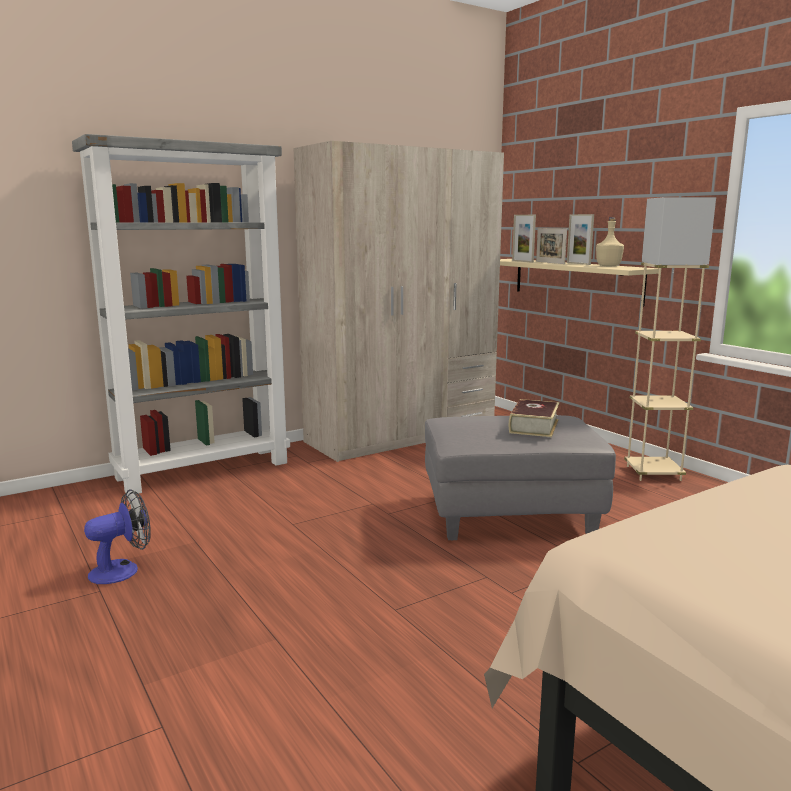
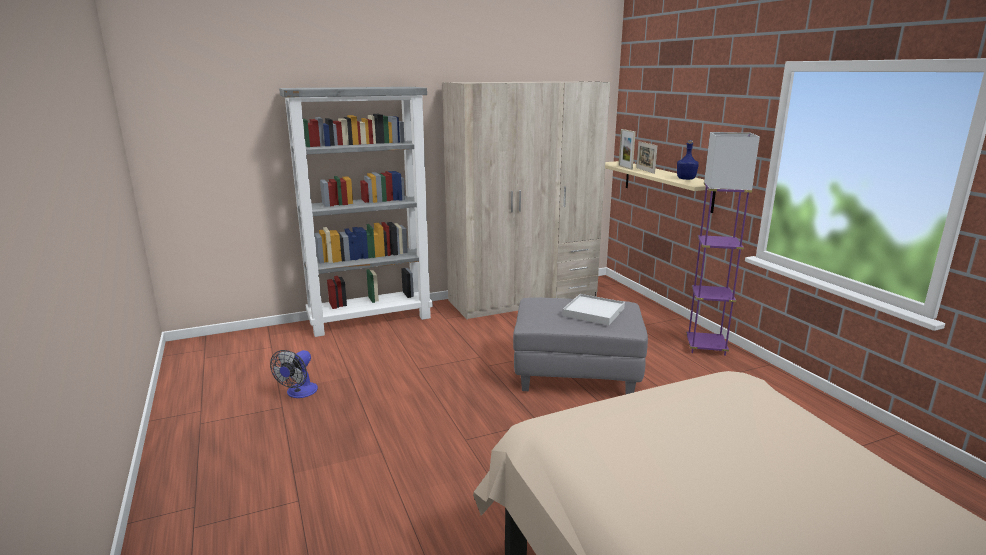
camera: 10 degrees right, 5 degrees up
fan [84,489,151,584] -> fan turned 135 degrees clockwise [270,350,318,398]
book [509,399,560,437] -> white tray [562,294,625,325]
picture frame [567,214,594,265] -> none
beige bottle [596,217,624,266] -> blue bottle [677,140,699,180]
beige floor lamp [624,197,716,481] -> purple floor lamp [686,132,760,356]

